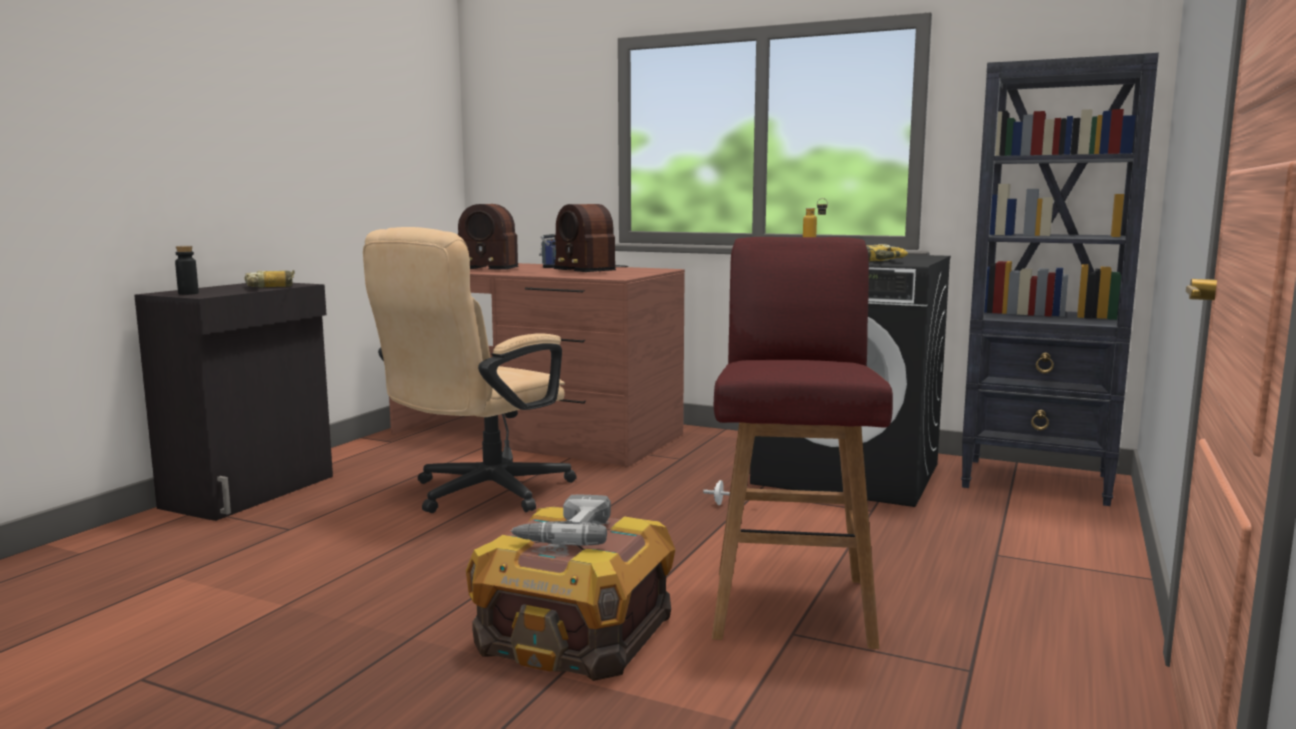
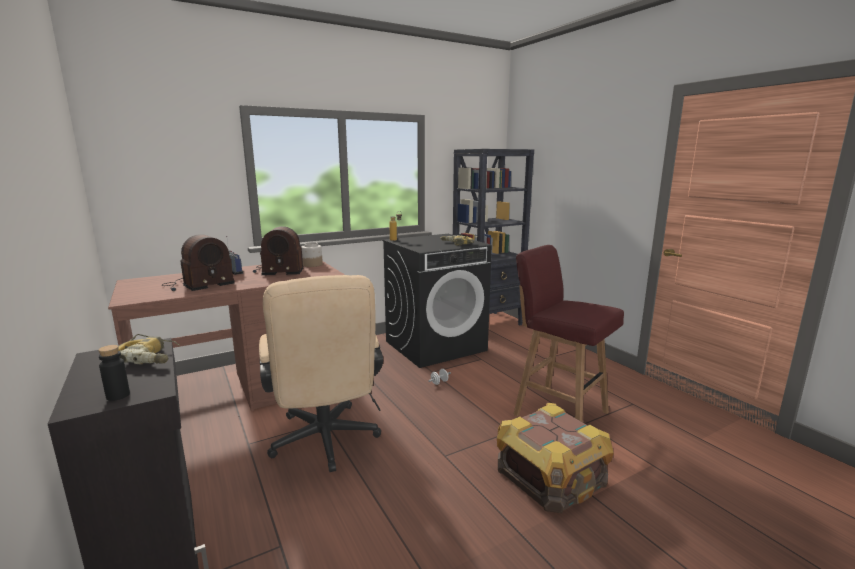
camera: 55 degrees left, 5 degrees up
power drill [511,494,611,546] -> none
none -> jar [301,242,323,267]

